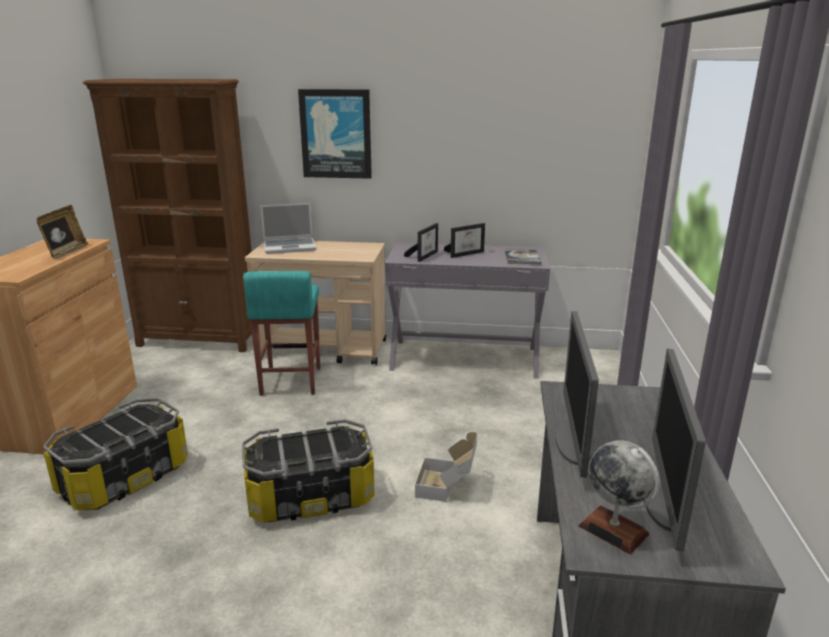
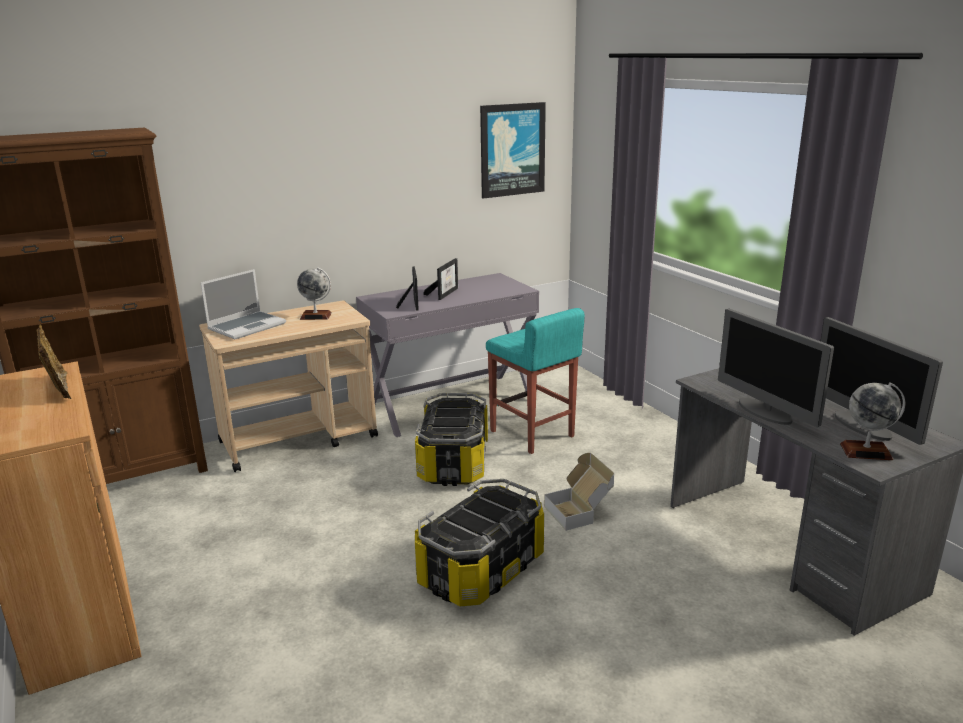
camera: 35 degrees left, 0 degrees up
storage box [43,398,188,510] -> storage box moved to [415,393,488,486]
turquoise stool [243,271,320,396] -> turquoise stool moved to [486,308,585,454]
picture [298,89,372,179] -> picture moved to [480,102,546,199]
book [505,250,542,265] -> none
none -> globe [297,267,332,320]

